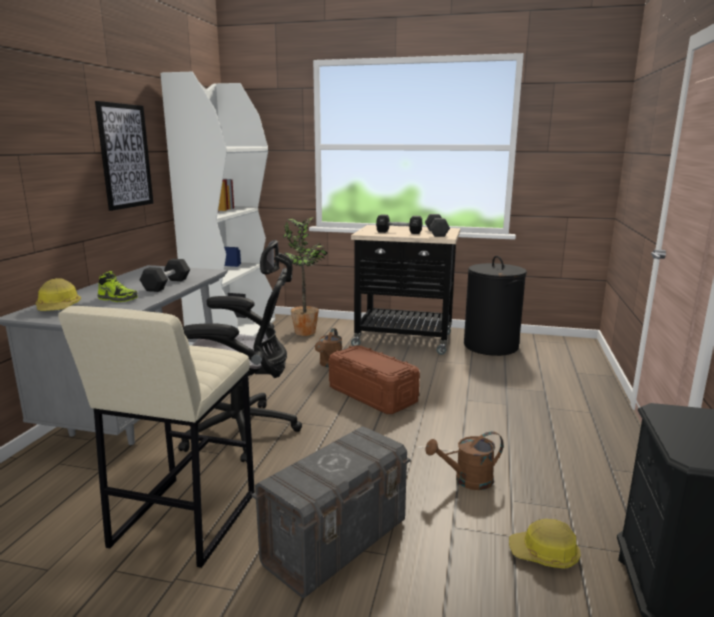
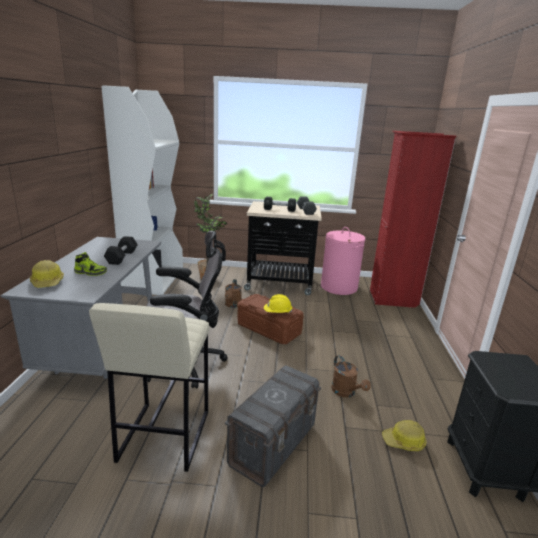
camera: 10 degrees left, 5 degrees up
picture [95,101,153,211] -> none
brown watering can [425,431,504,490] -> brown watering can turned 90 degrees counterclockwise [331,355,371,397]
black laundry basket [464,256,527,356] -> pink laundry basket [321,227,365,295]
none -> yellow hard hat [264,294,293,313]
none -> red cabinet [370,131,456,308]

